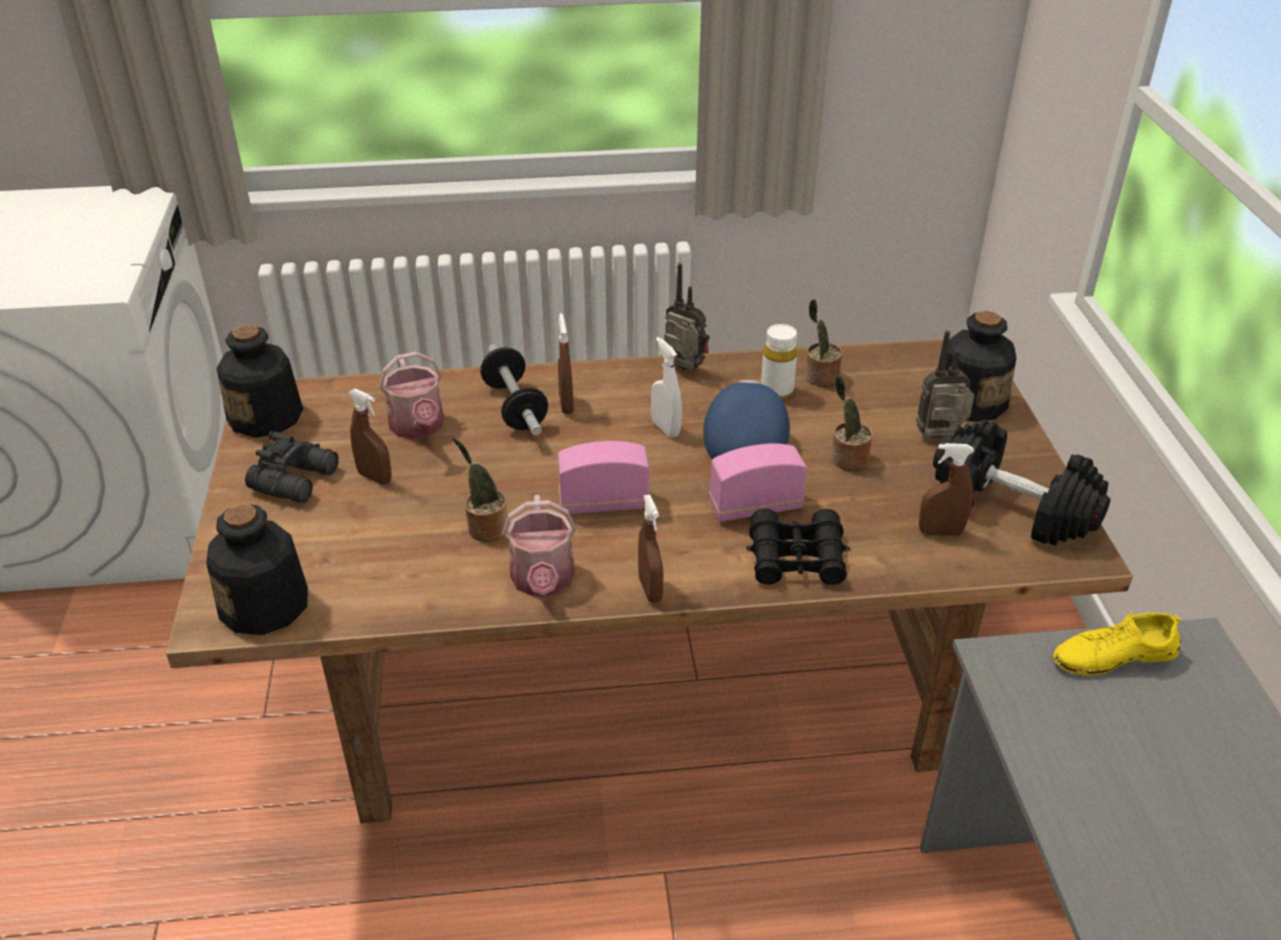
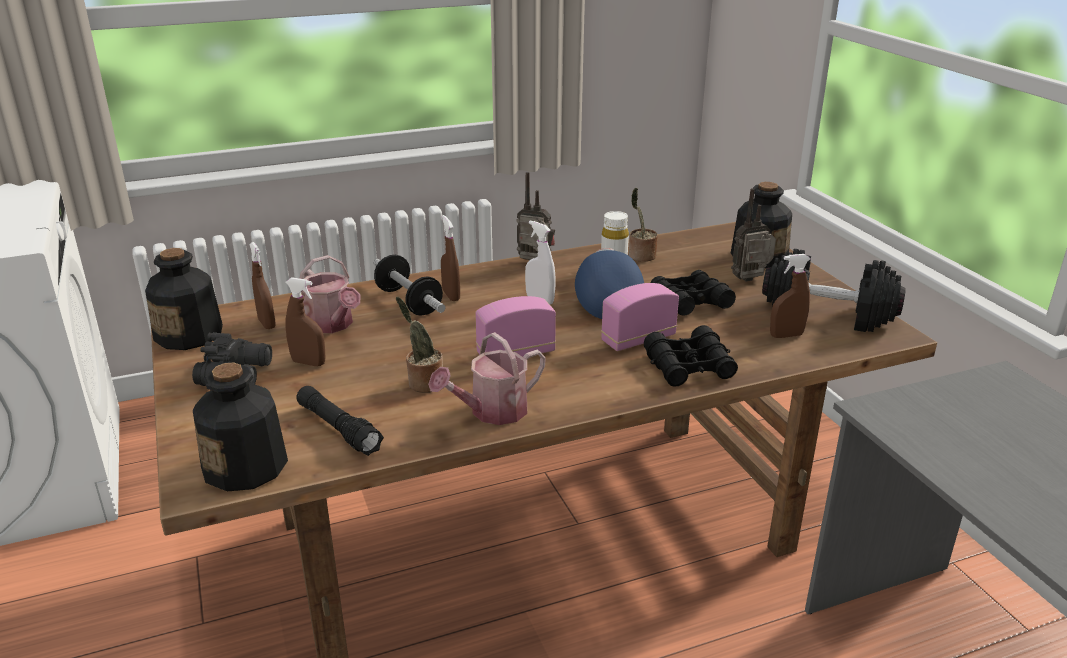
camera: 15 degrees left, 10 degrees down
watering can [503,495,576,597] -> watering can turned 75 degrees clockwise [428,332,546,425]
brown spray bottle [638,494,663,603] -> brown spray bottle moved to [249,242,276,329]
potted plant [831,376,872,471] -> black binoculars [650,270,736,316]
yellow shoe [1053,611,1181,676] -> none
none -> black flashlight [296,386,384,456]

